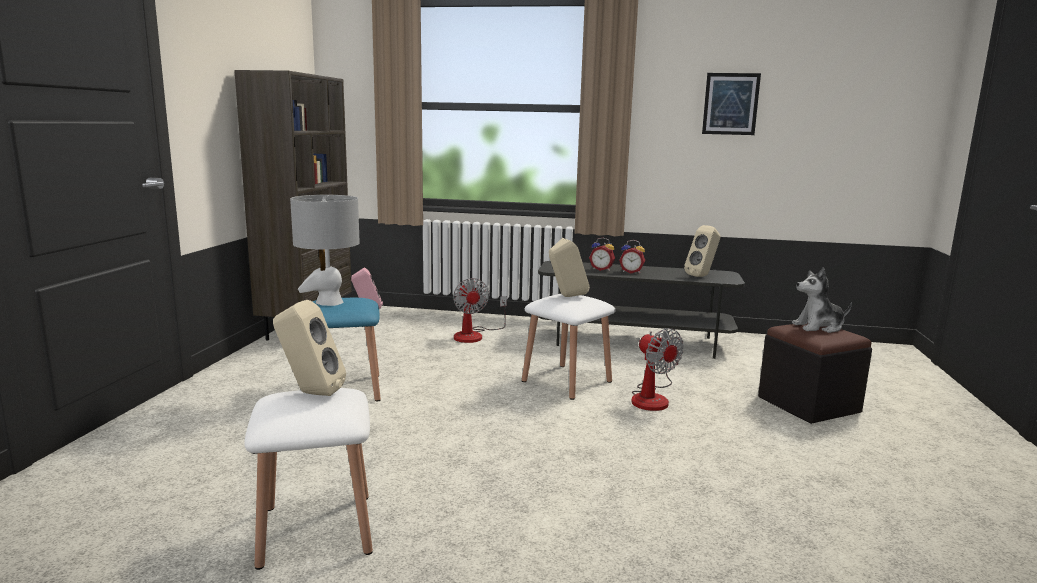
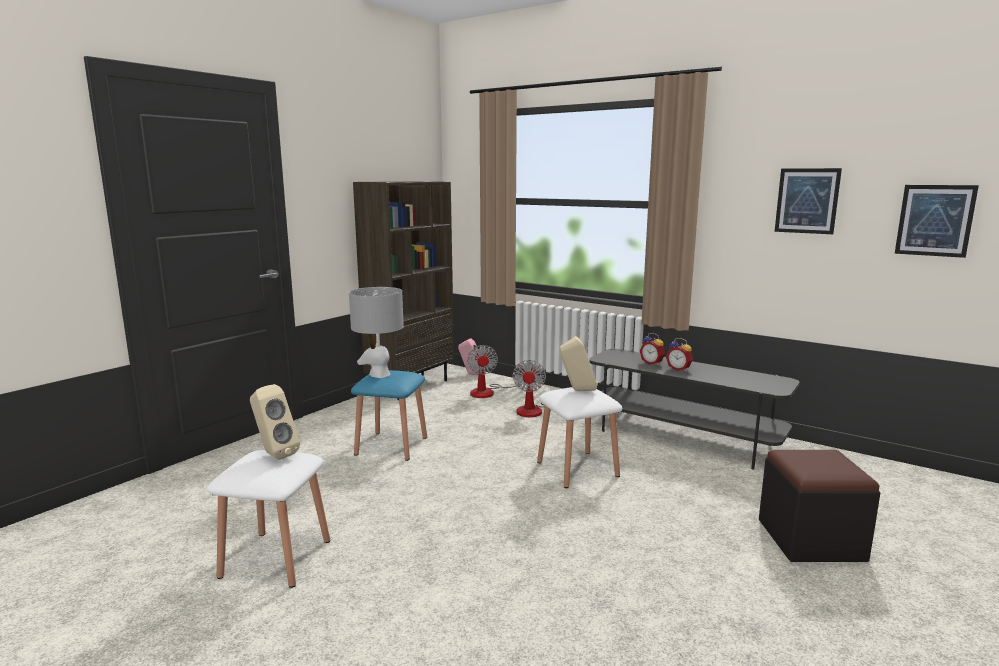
camera: 25 degrees right, 0 degrees up
fan [631,328,684,411] -> fan moved to [467,345,522,398]
beige speaker [684,225,721,277] -> none
plush toy [792,267,852,333] -> none
none -> picture [895,185,979,258]

